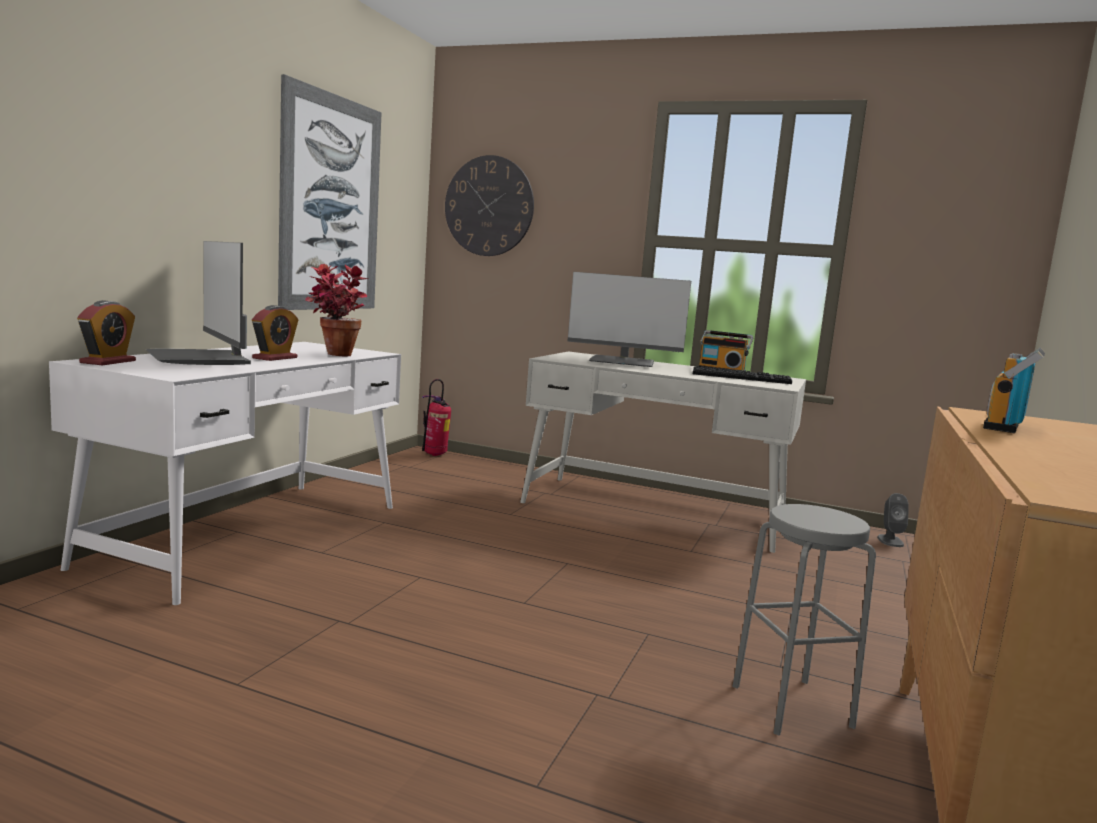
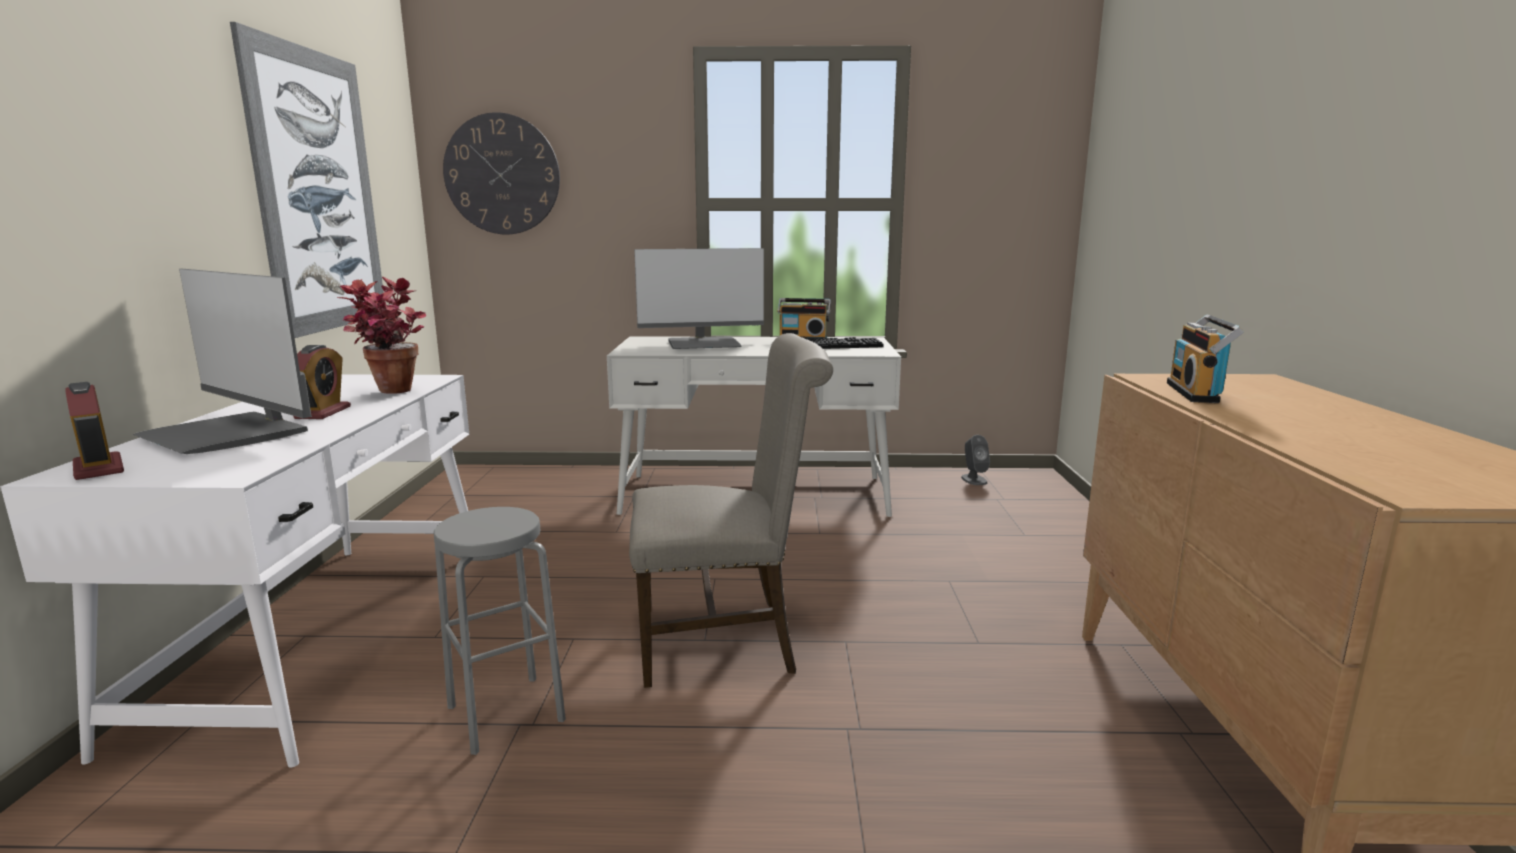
camera: 20 degrees left, 5 degrees up
alarm clock [77,300,136,365] -> alarm clock turned 150 degrees clockwise [65,382,124,480]
fire extinguisher [422,379,451,456] -> none
grey stool [732,504,876,736] -> grey stool moved to [434,507,566,755]
none -> beige chair [629,333,833,688]

